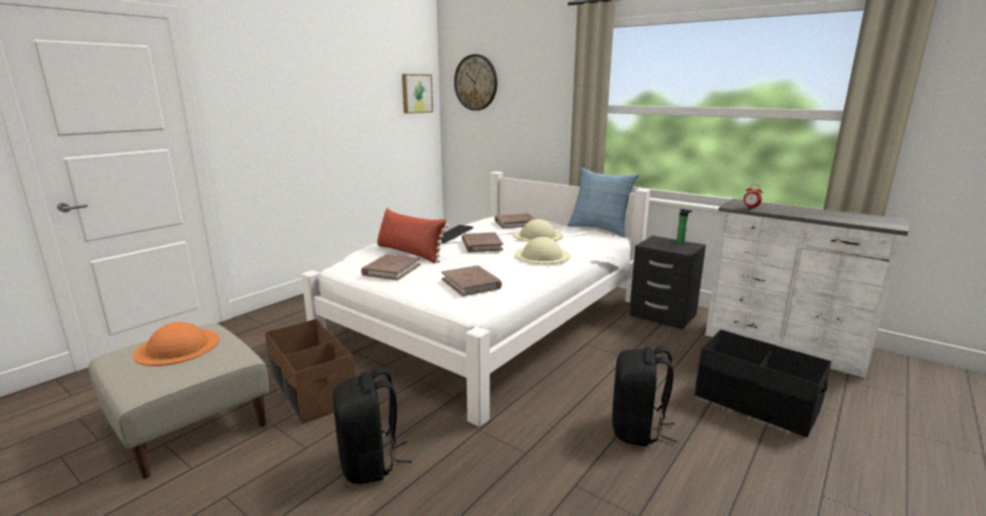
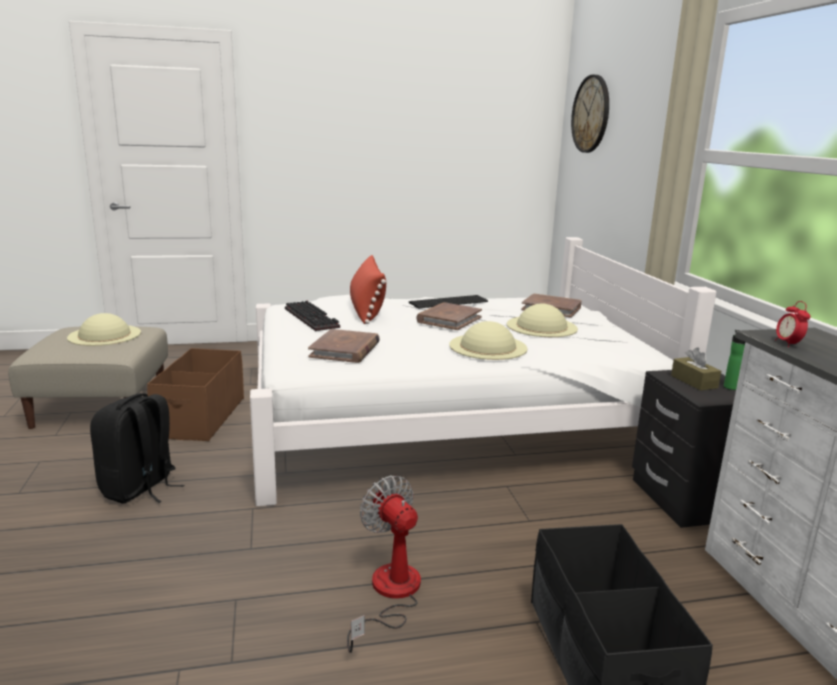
camera: 40 degrees right, 0 degrees up
orange hat [133,322,220,366] -> beige hat [67,313,141,346]
brown book [361,254,421,280] -> keyboard [285,301,340,331]
picture [402,74,433,114] -> none
pillow [567,167,639,237] -> none
black backpack [612,347,677,447] -> fan [347,475,421,653]
none -> brown tissue box [671,347,721,391]

